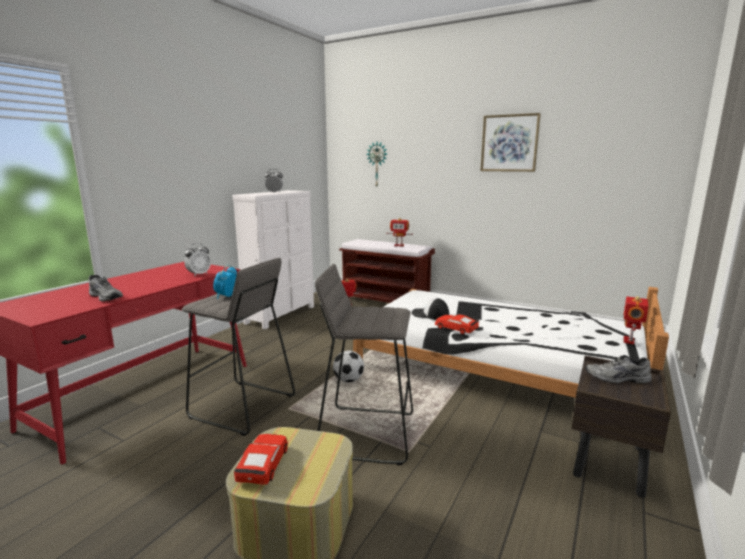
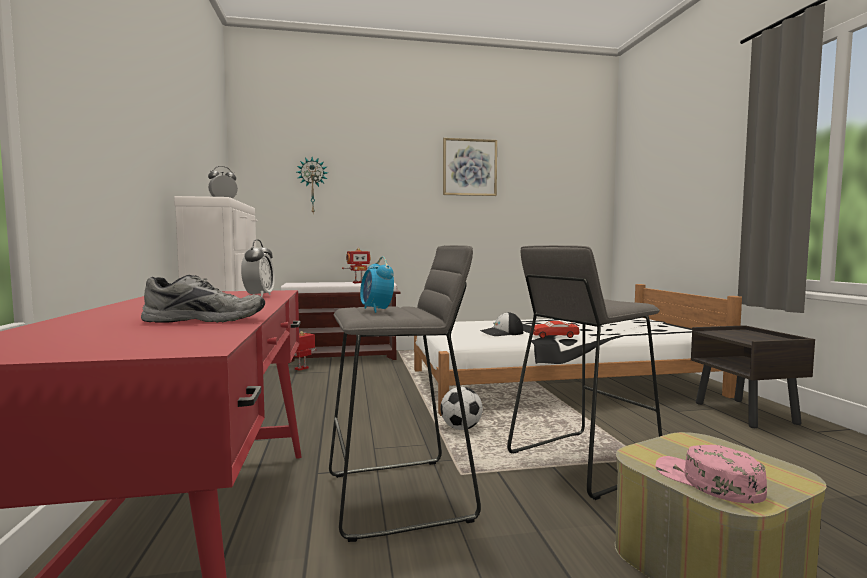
camera: 40 degrees left, 10 degrees down
red toy car [234,434,288,485] -> pink cap [655,445,767,504]
grey shoe [585,355,652,384] -> none
toy robot [623,296,649,344] -> none

